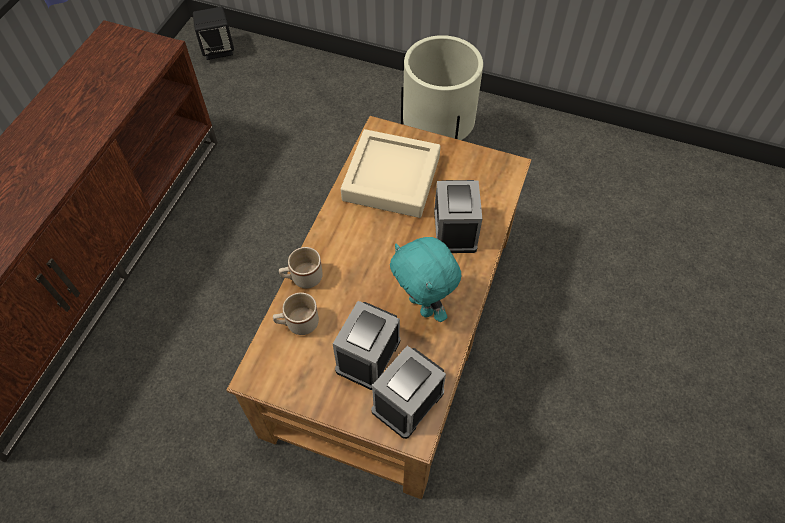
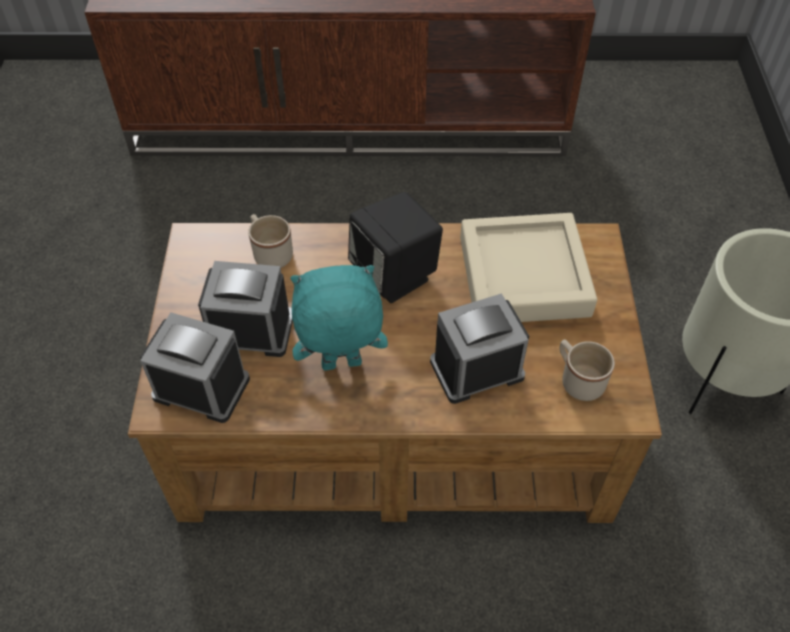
camera: 70 degrees right, 5 degrees down
black speaker [193,7,234,60] -> black speaker moved to [348,192,443,303]
beige mug [279,247,323,288] -> beige mug moved to [560,339,615,401]
turquoise plush toy [390,237,461,322] -> turquoise plush toy turned 45 degrees clockwise [290,265,388,371]

